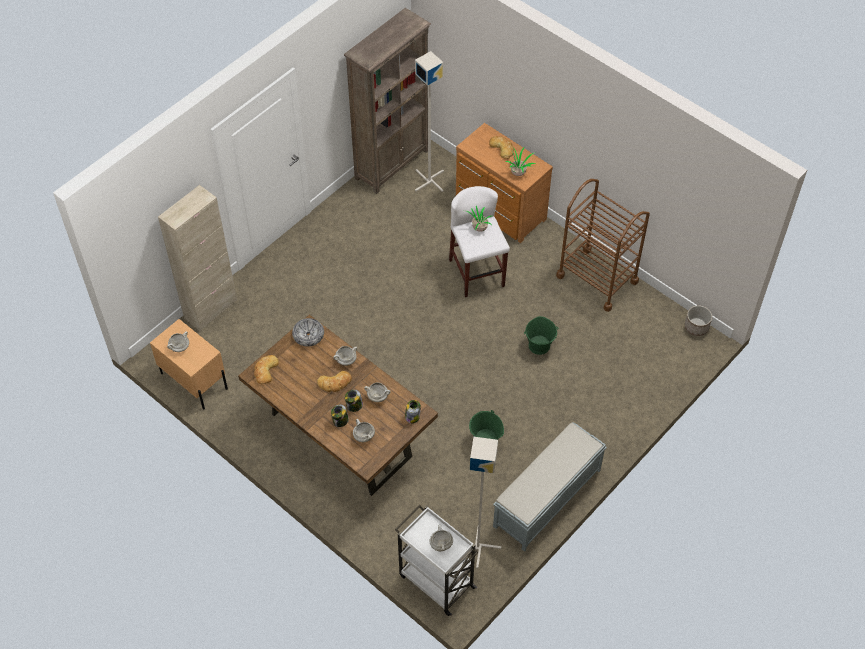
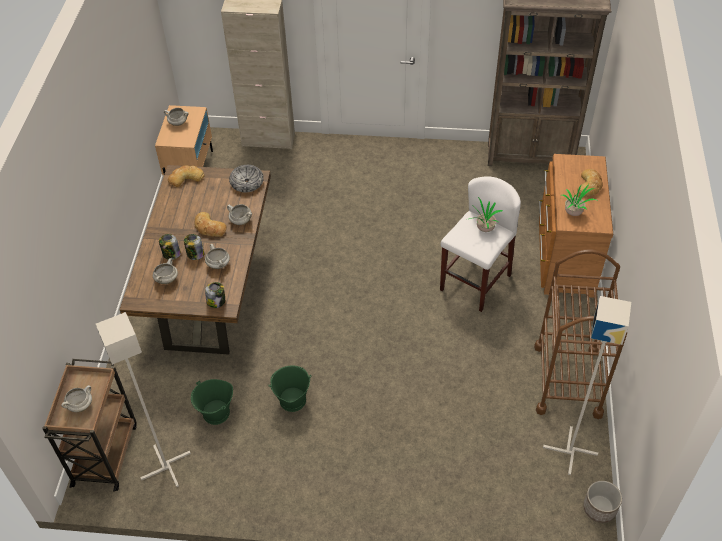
camera: 55 degrees right, 5 degrees down
white cart [395,505,478,616] -> brown cart [42,359,137,491]
grey floor lamp [415,51,444,192] -> grey floor lamp moved to [543,296,631,475]
grey bench [493,423,607,552] -> none
green bucket [524,316,559,355] -> green bucket moved to [191,379,233,425]

